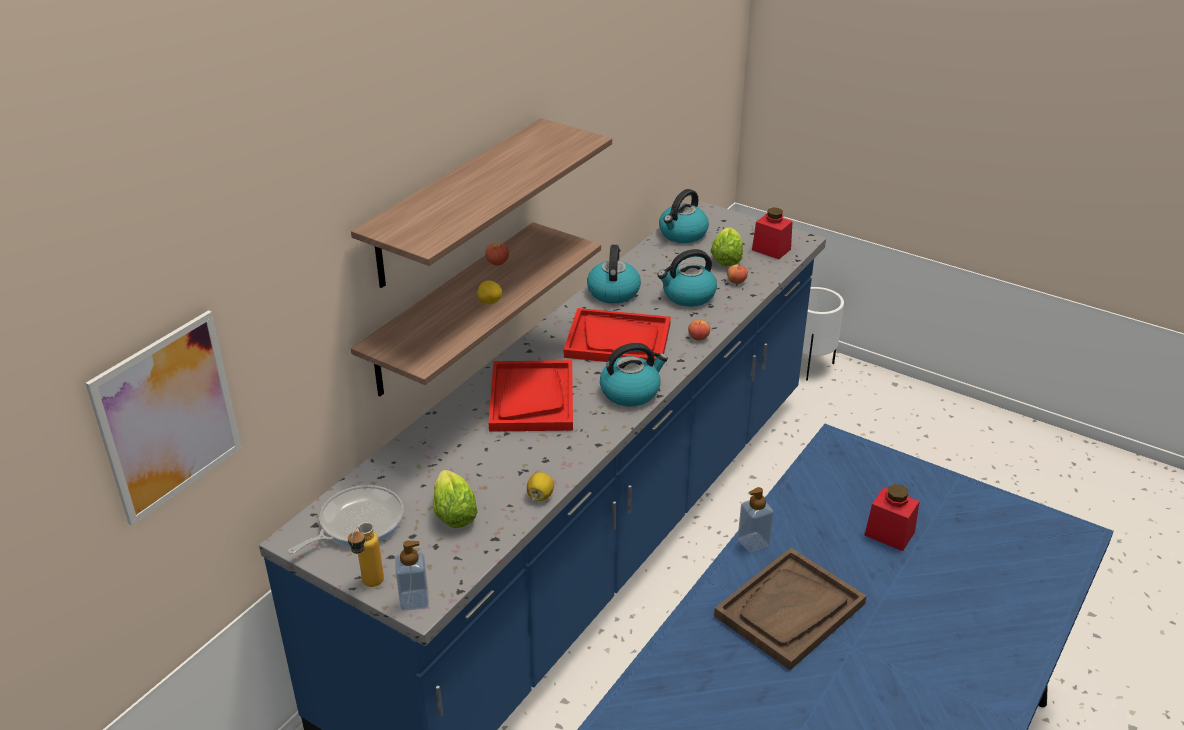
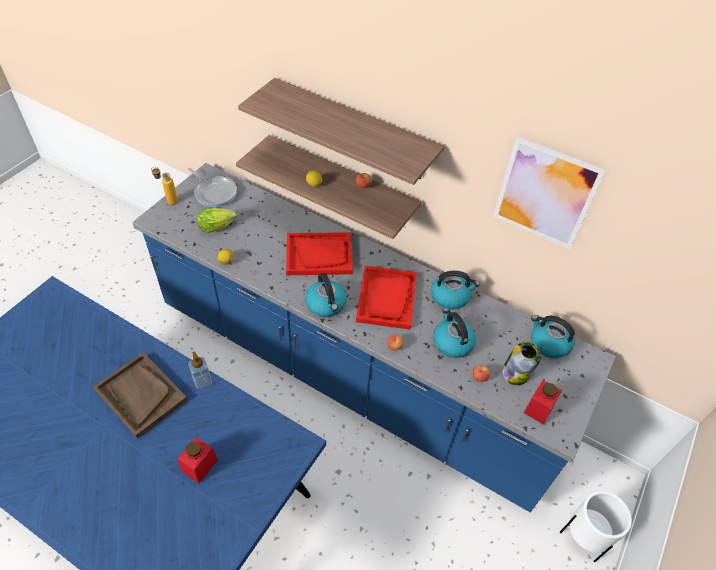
camera: 85 degrees right, 15 degrees up
picture [85,310,242,526] -> picture moved to [493,136,606,249]
soap dispenser [395,541,429,611] -> none
lettuce [710,227,743,266] -> jar [502,342,541,385]

